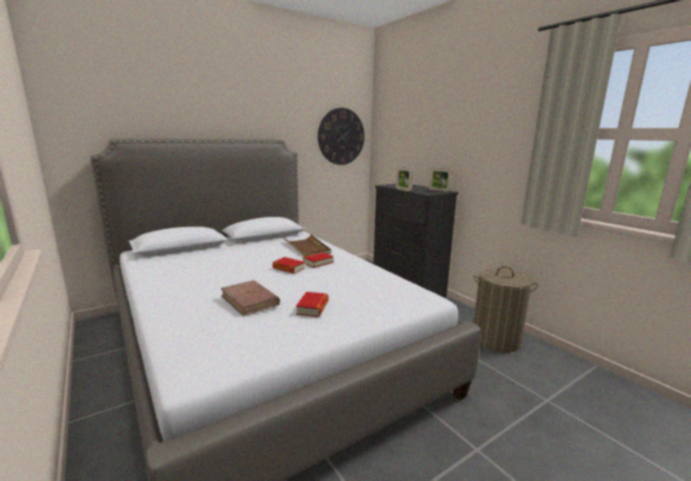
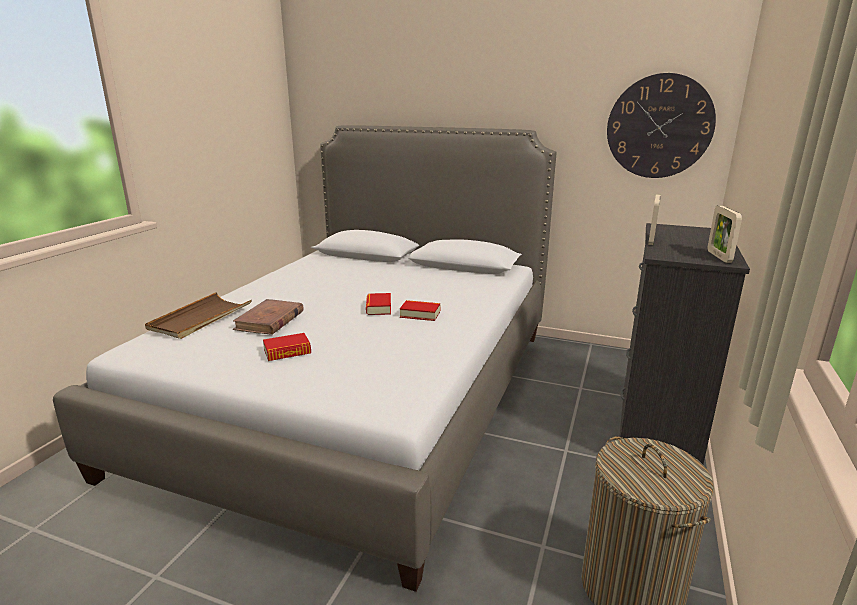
camera: 55 degrees right, 5 degrees up
brown tray [284,235,331,257] -> brown tray moved to [145,292,252,339]

